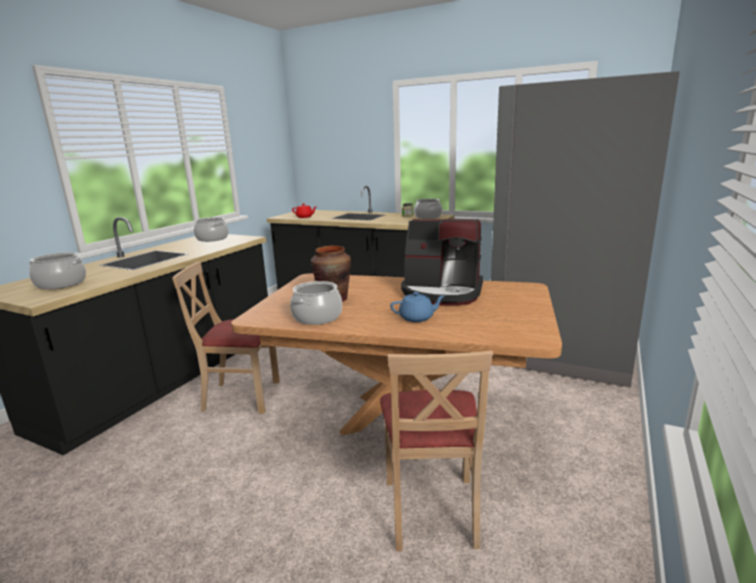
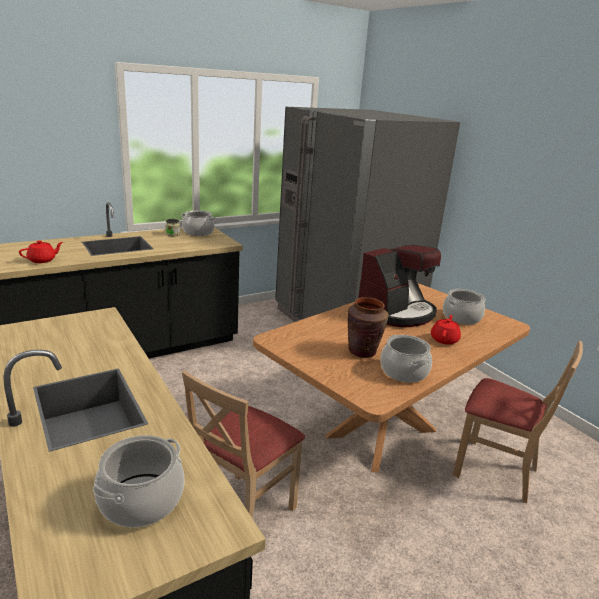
camera: 60 degrees left, 5 degrees up
cooking pot [194,217,229,242] -> cooking pot moved to [443,289,486,325]
blue teapot [390,292,445,322] -> red teapot [431,315,461,345]

